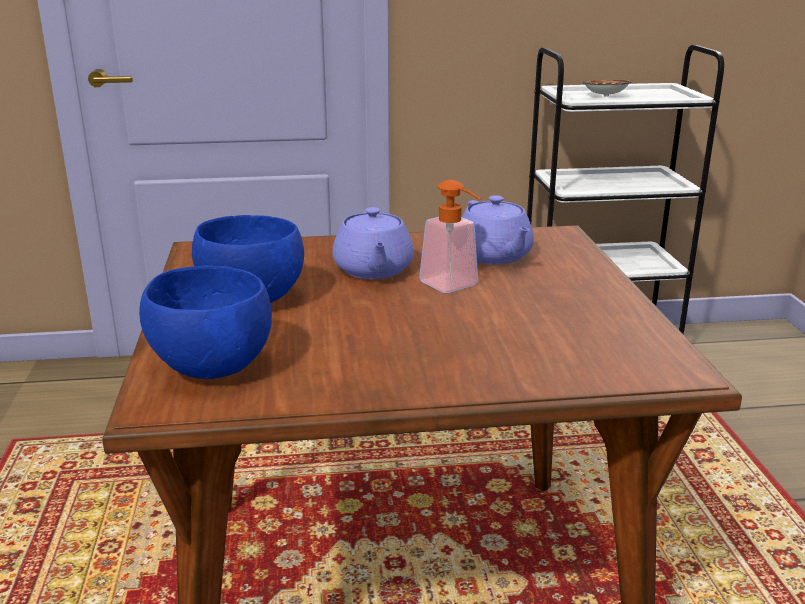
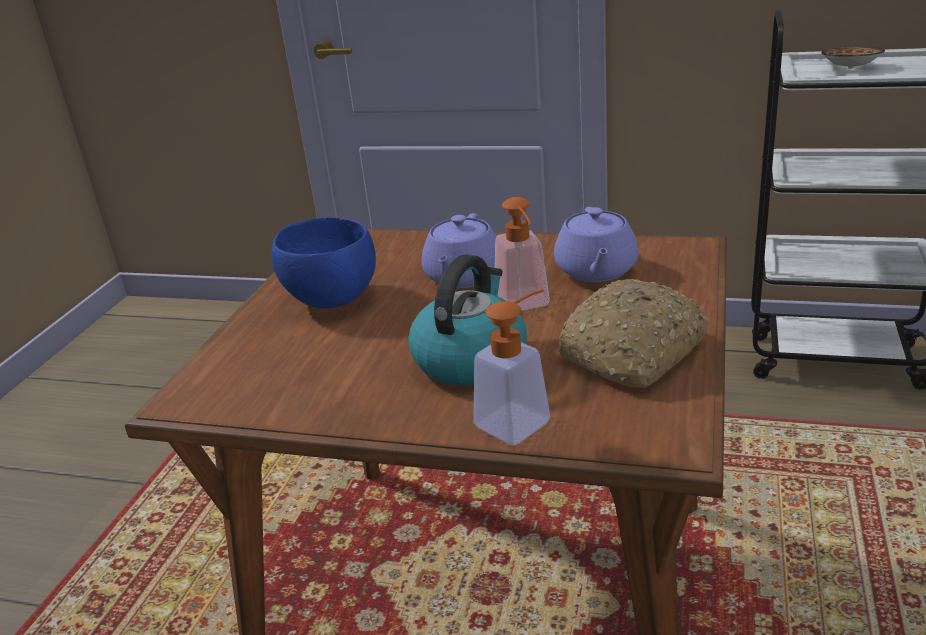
camera: 25 degrees right, 5 degrees up
blue bowl [139,265,272,379] -> none
none -> kettle [408,255,527,386]
none -> soap dispenser [473,289,550,445]
none -> bread [558,279,709,388]

